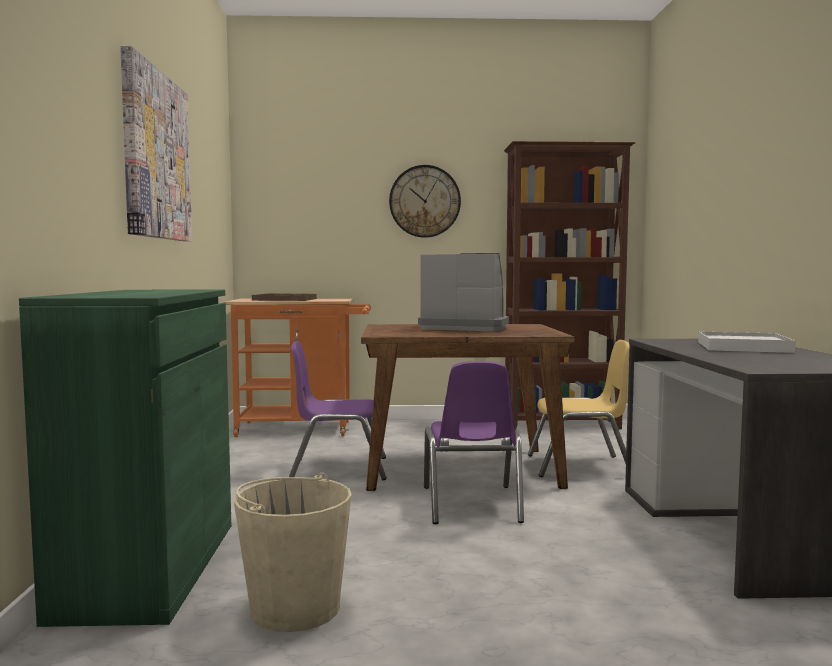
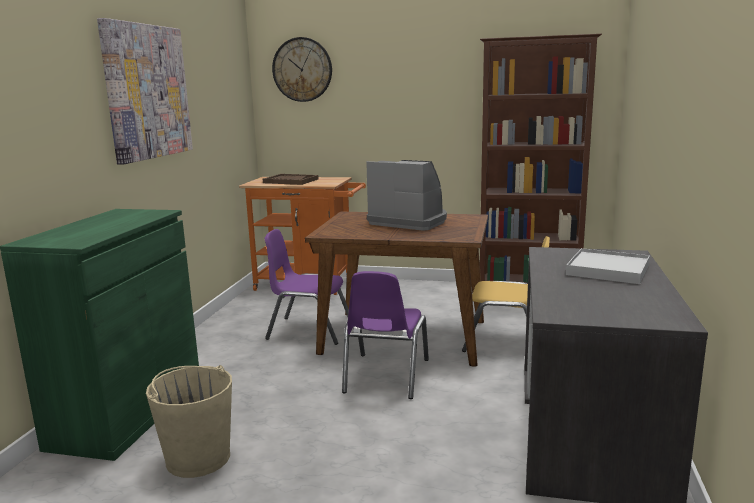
camera: 15 degrees right, 10 degrees up
wall clock [389,165,461,238] -> wall clock moved to [272,37,332,102]

